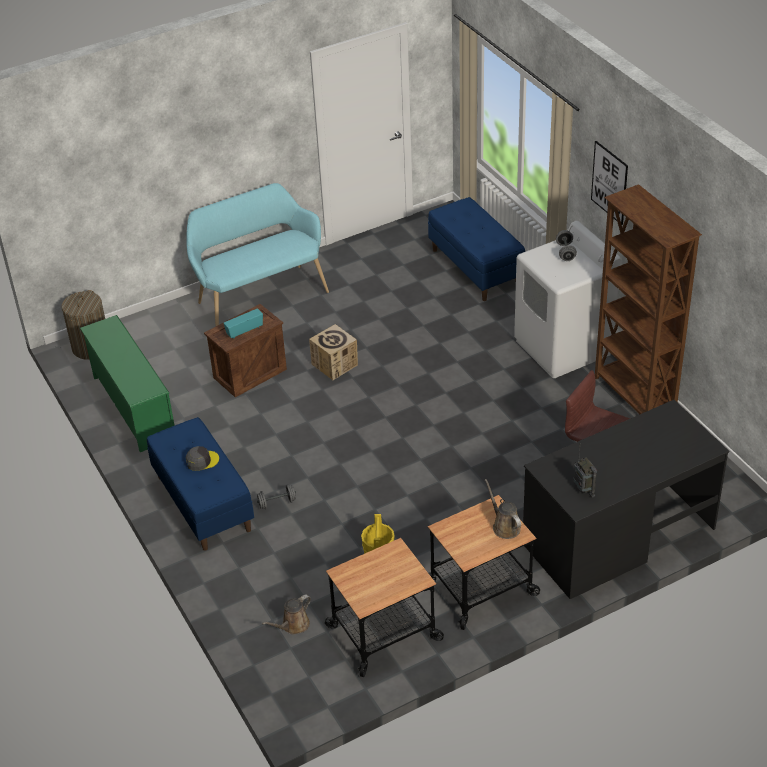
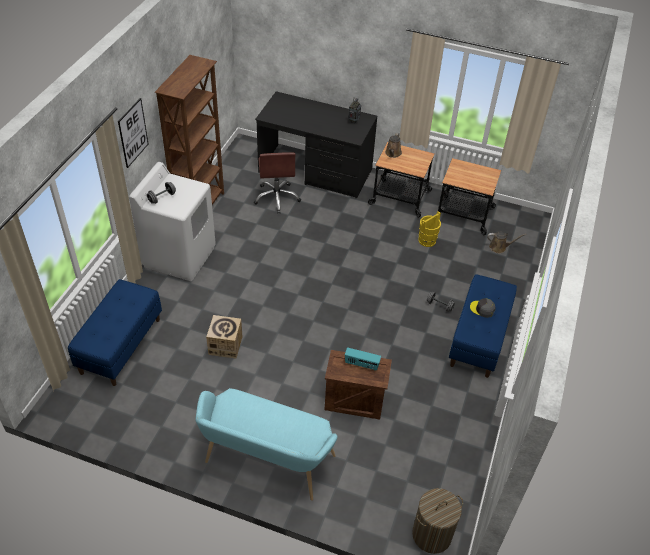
camera: 135 degrees left, 5 degrees up
green shoe rack [80,315,175,452] -> none
cardboard box [309,324,358,380] -> cardboard box moved to [206,315,242,359]

